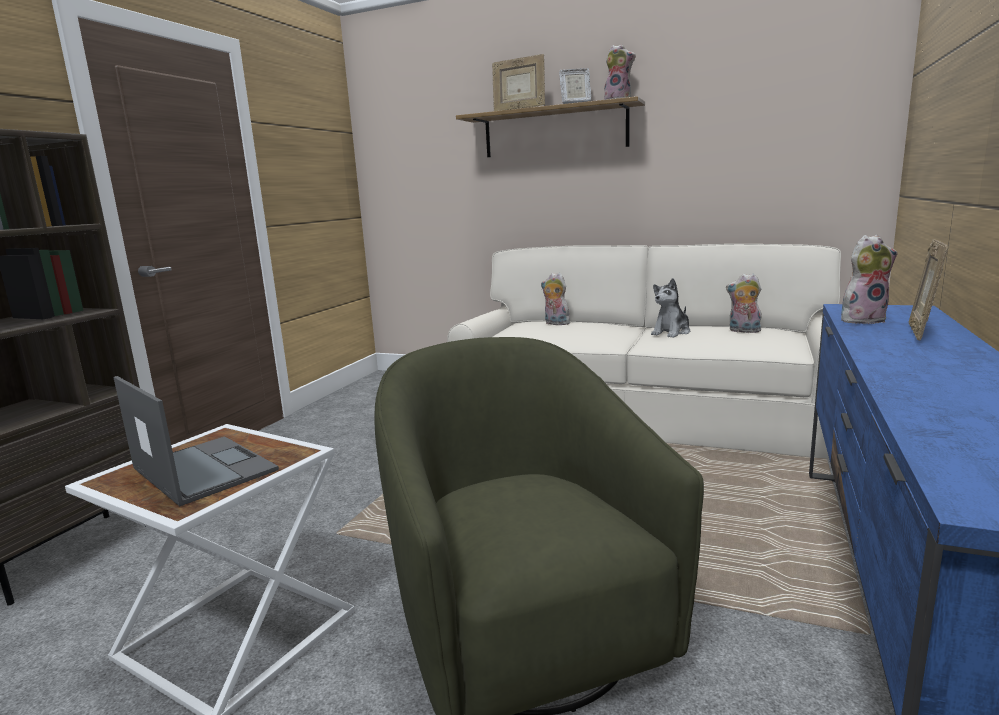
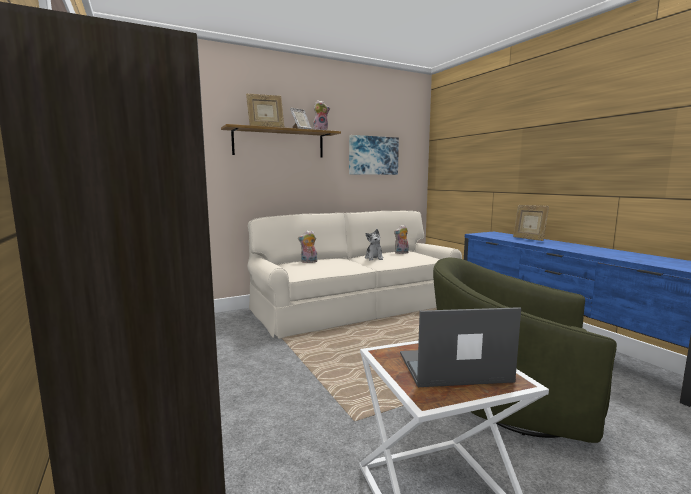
camera: 50 degrees left, 5 degrees down
plush toy [841,235,897,325] -> none
none -> picture [349,135,399,175]

